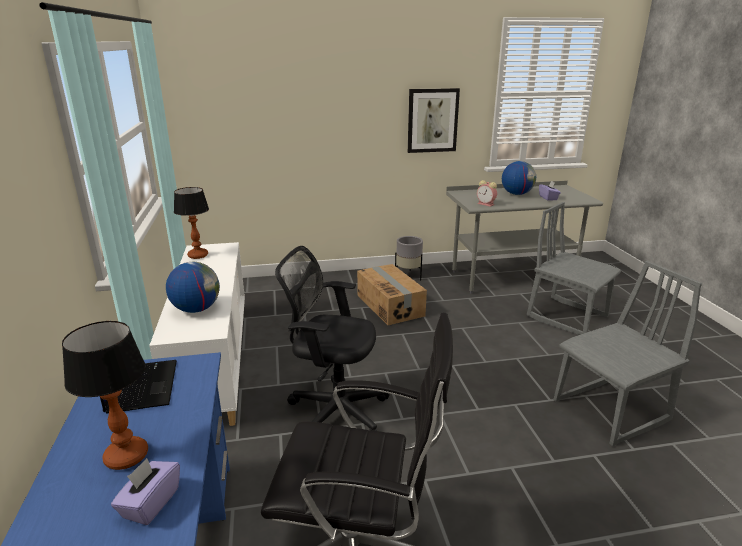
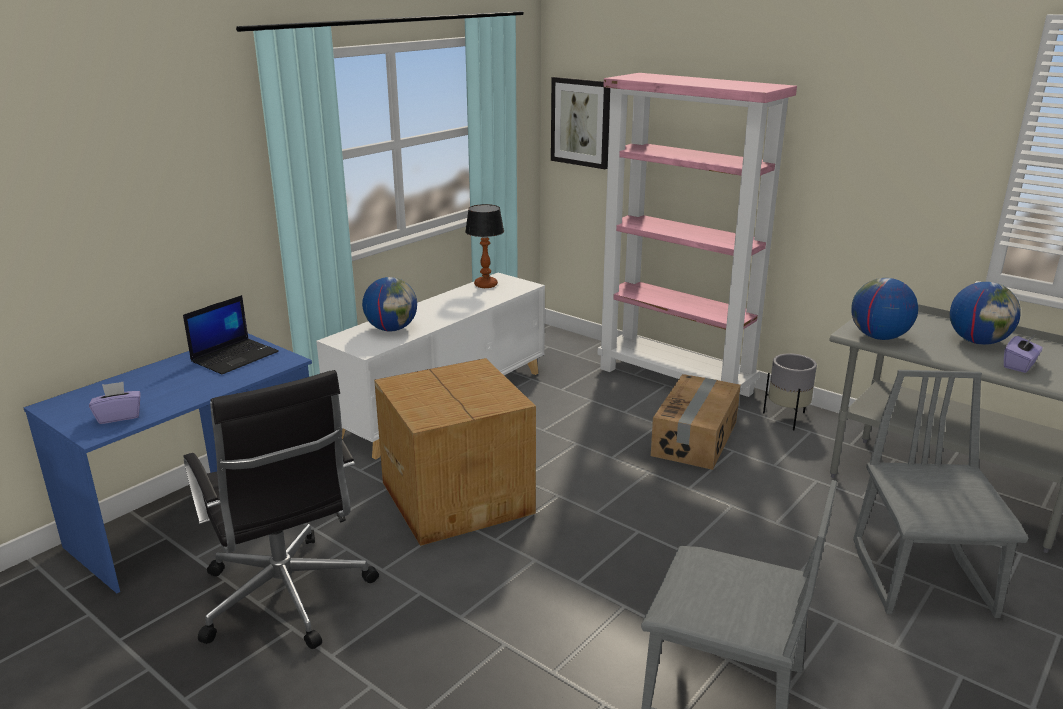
camera: 50 degrees right, 0 degrees up
table lamp [62,321,148,470] -> none
black office chair [275,246,390,431] -> cardboard box [374,358,536,546]
picture [408,88,460,153] -> picture moved to [551,77,610,169]
alarm clock [477,180,497,207] -> globe [851,278,918,340]
none -> pink bookcase [597,73,797,397]

